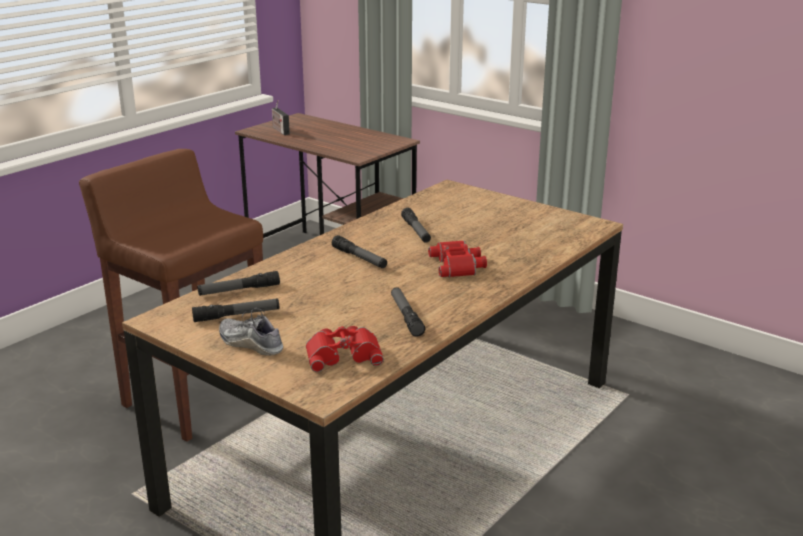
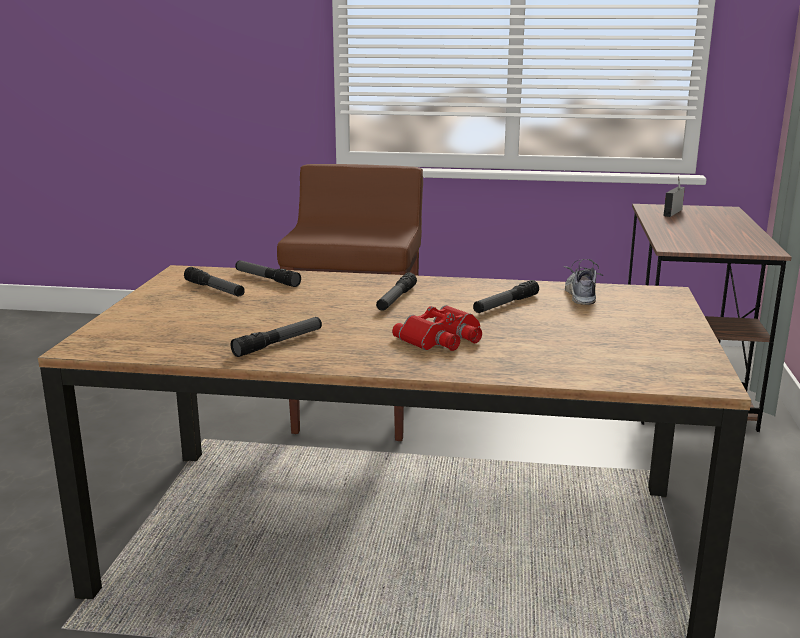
camera: 60 degrees right, 5 degrees down
shoe [219,308,283,356] -> shoe moved to [562,259,604,305]
red binoculars [306,326,384,372] -> none

